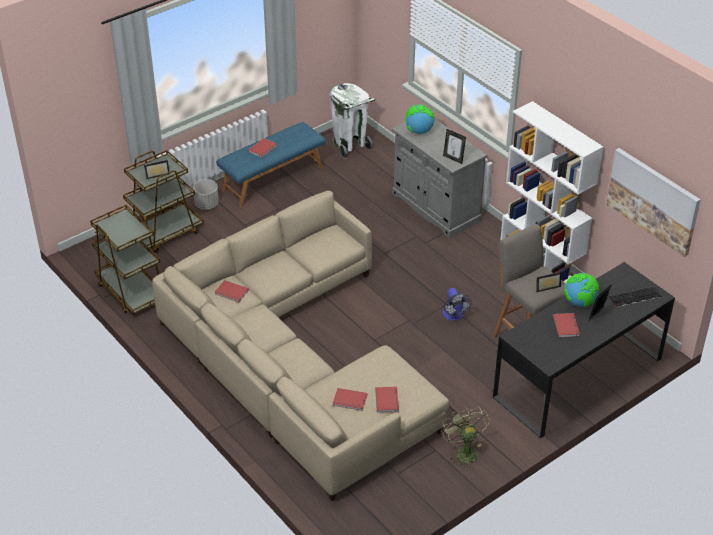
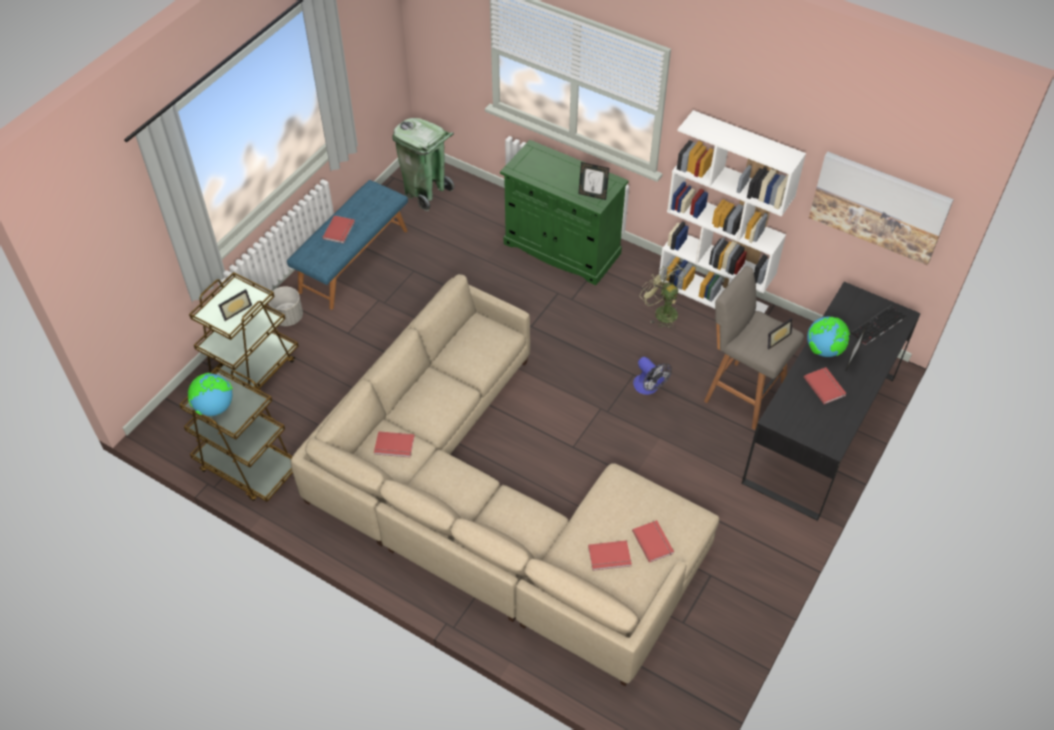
camera: 20 degrees left, 10 degrees up
white trash can [329,83,375,159] -> green trash can [393,118,454,211]
grey cabinet [392,119,487,238] -> green cabinet [500,140,629,285]
globe [405,104,435,134] -> globe moved to [188,373,233,416]
green fan [441,406,490,470] -> green fan moved to [640,262,685,329]

